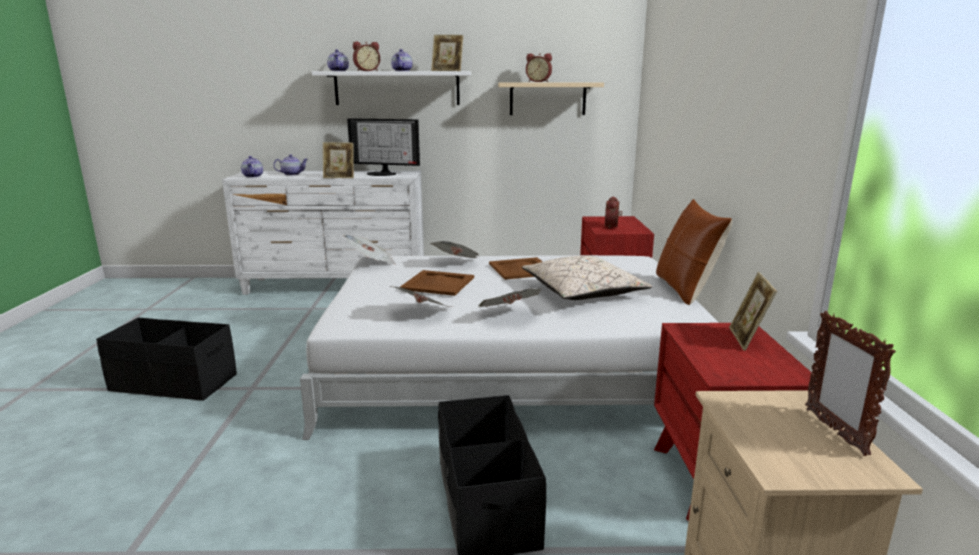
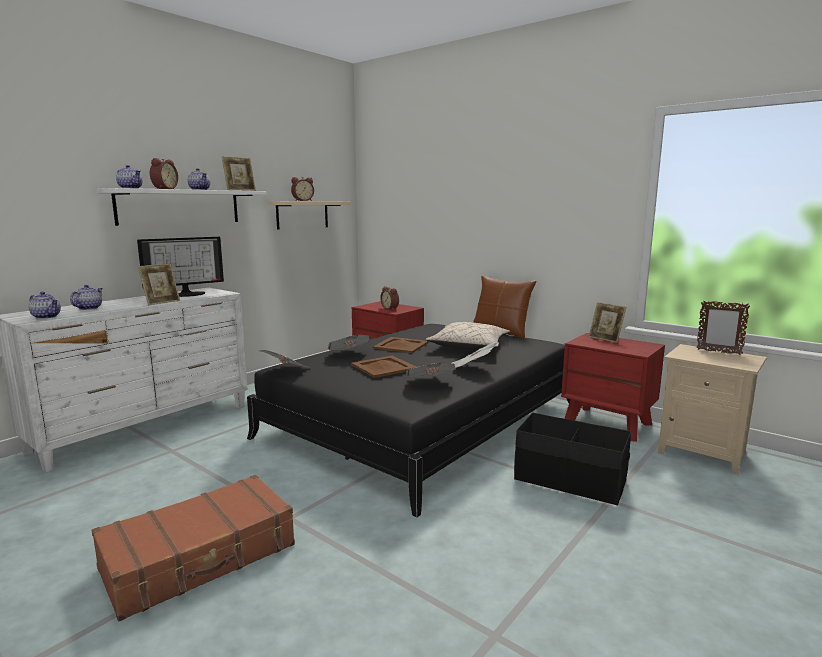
camera: 50 degrees left, 5 degrees down
black storage box [96,318,237,401] -> brown suitcase [91,475,295,621]
white bed [300,255,719,440] -> black bed [247,324,571,518]

